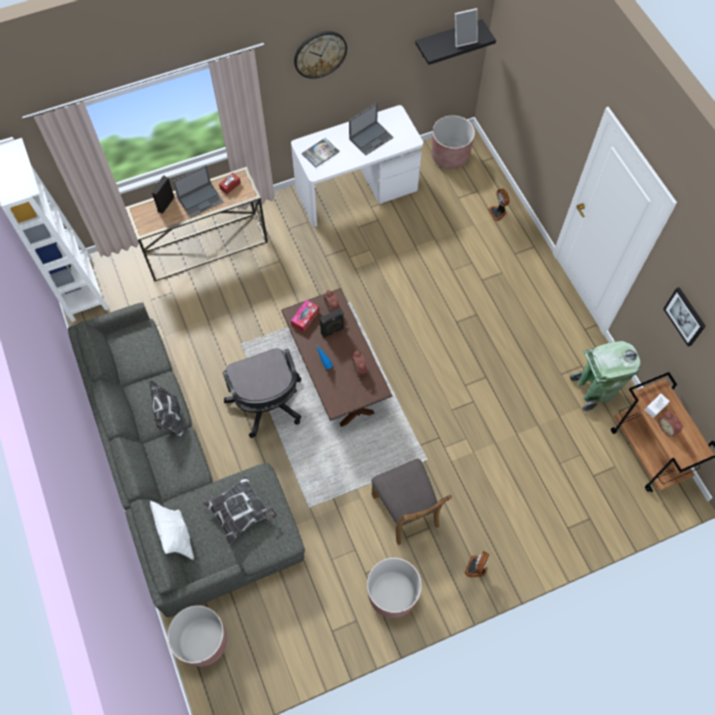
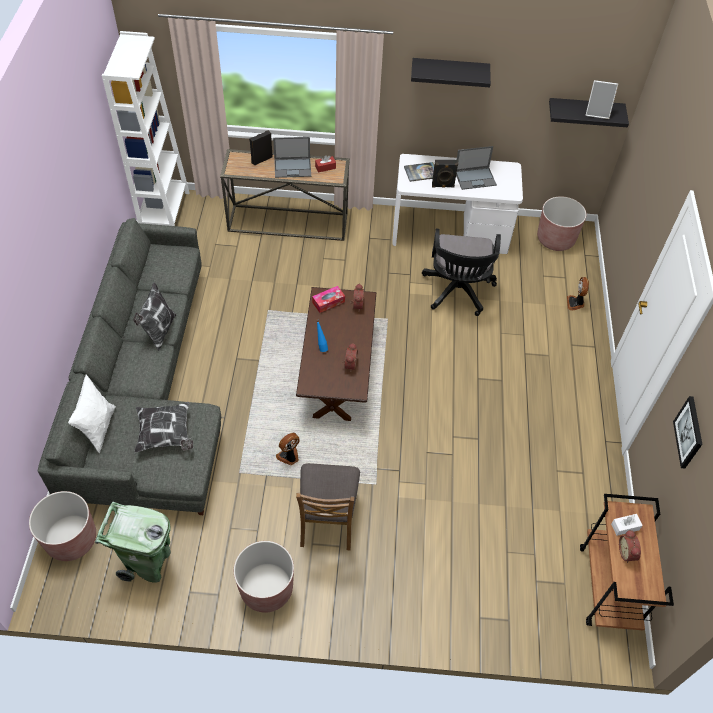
camera: 25 degrees right, 10 degrees down
black office chair [223,348,301,438] -> black office chair moved to [422,229,501,316]
wall clock [294,31,347,79] -> black shelf [411,58,491,87]
black speaker [320,308,344,338] -> black speaker moved to [432,160,458,188]
fan [465,551,489,577] -> fan moved to [276,433,300,465]
green trash can [570,341,641,411] -> green trash can moved to [95,502,171,583]

